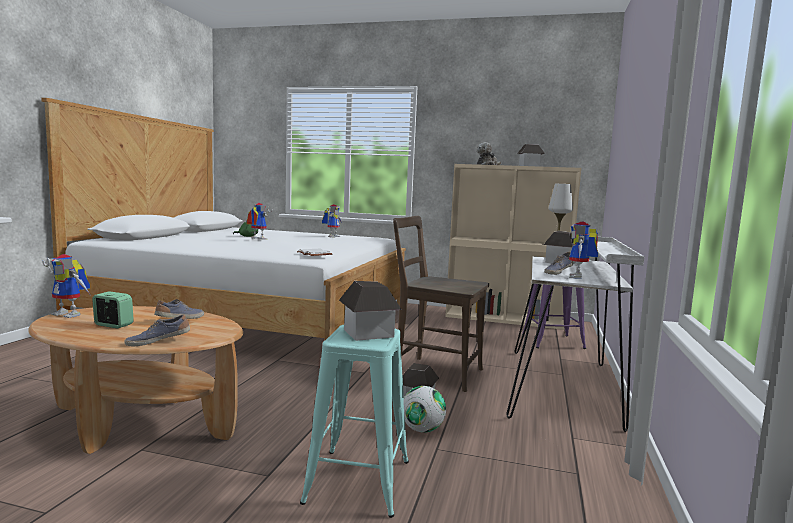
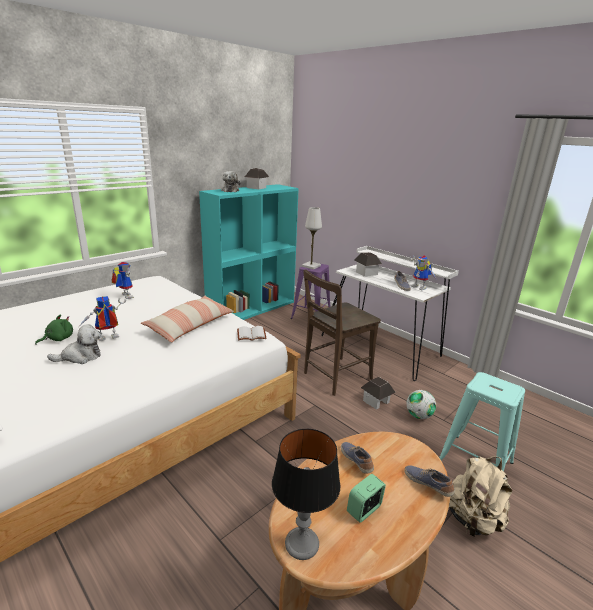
camera: 60 degrees left, 15 degrees up
toy robot [42,254,90,318] -> table lamp [272,429,340,560]
shoe [125,314,190,346] -> shoe turned 135 degrees clockwise [404,465,455,497]
toy house [339,281,402,341] -> none
beige bookcase [445,164,581,330] -> turquoise bookcase [199,184,299,320]
none -> plush toy [47,324,101,364]
none -> pillow [141,296,234,342]
none -> beige backpack [449,456,512,537]

